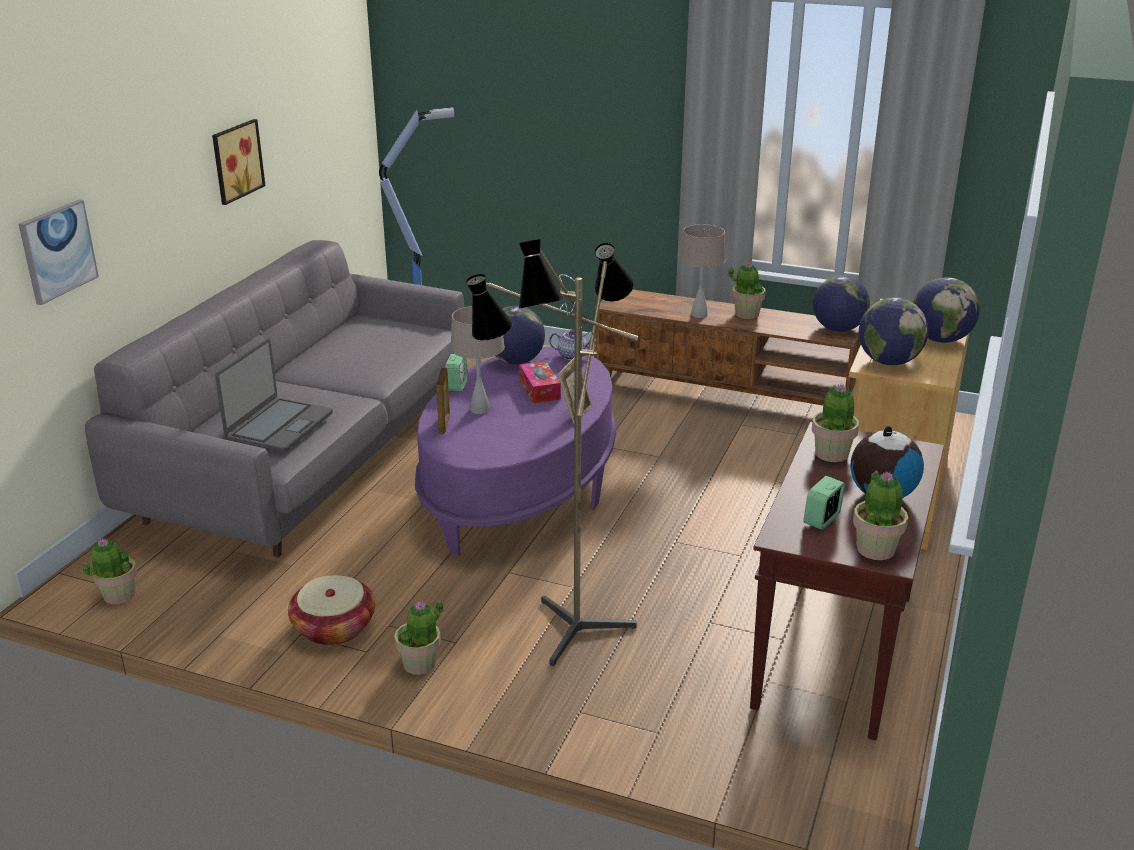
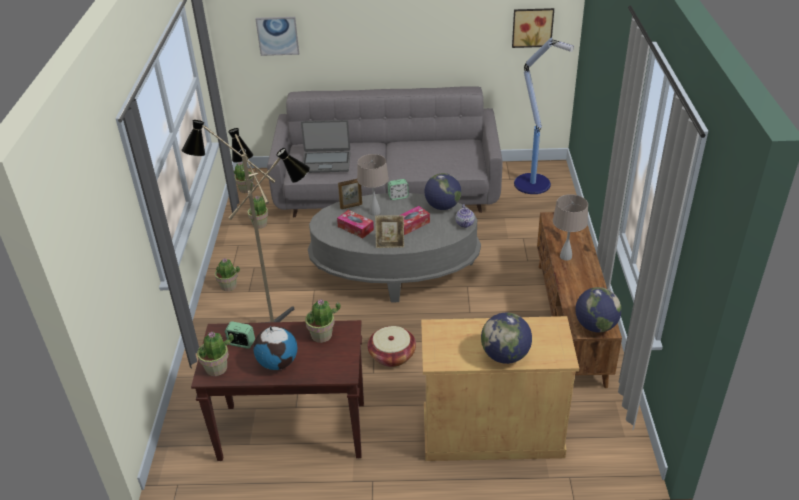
camera: 70 degrees right, 10 degrees up
picture [212,119,265,205] -> picture moved to [512,8,554,48]
basket [288,575,375,645] -> basket moved to [368,326,416,367]
purple coffee table [415,347,616,556] -> grey coffee table [308,193,481,302]
potted plant [728,262,765,319] -> potted plant moved to [248,196,268,229]
globe [859,297,928,365] -> none
none -> tissue box [337,210,374,238]

